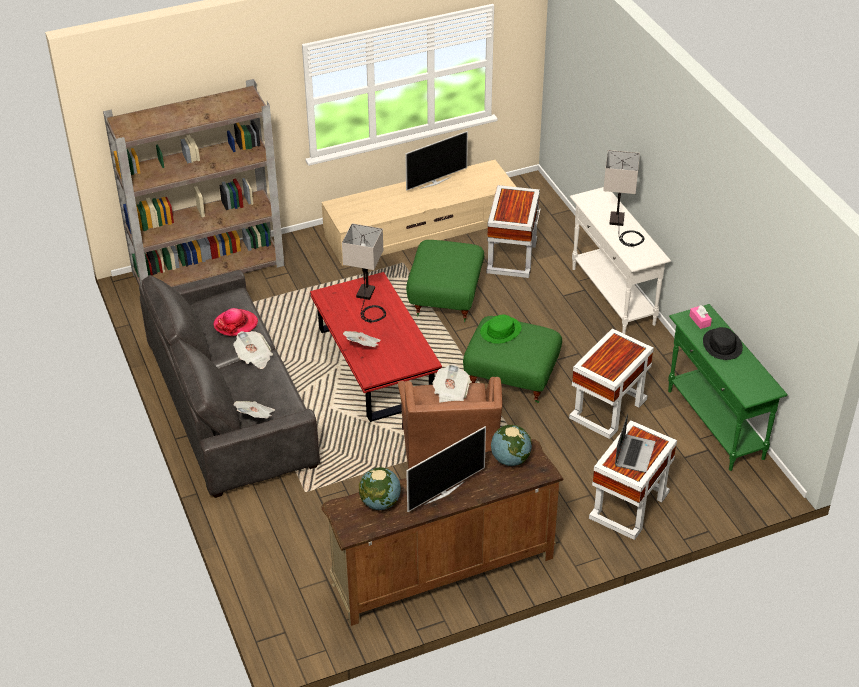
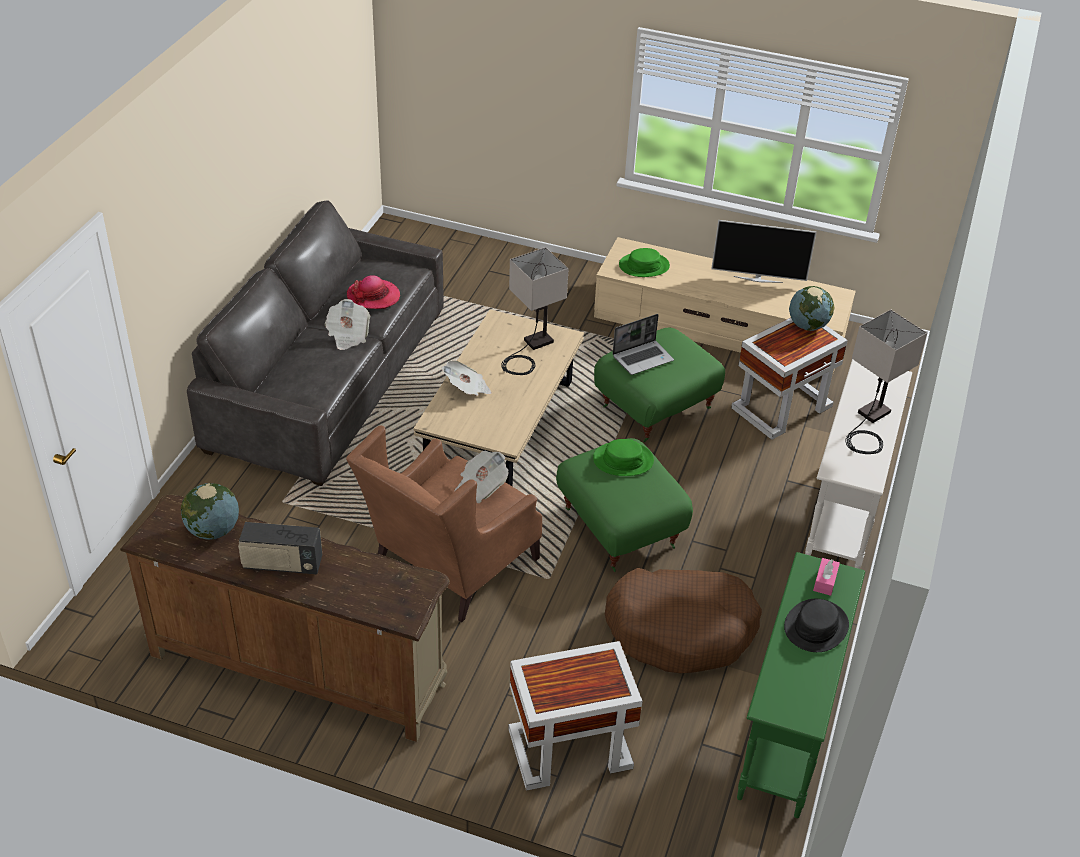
camera: 40 degrees right, 0 degrees up
brown bookcase [103,79,284,287] -> none
newspaper [233,401,275,419] -> none
red coffee table [310,272,442,422] -> beige coffee table [414,310,584,487]
television [406,426,486,512] -> radio [238,522,322,574]
globe [491,425,532,466] -> globe moved to [789,286,834,331]
white side table [569,328,654,439] -> brown dog bed [605,568,762,673]
laptop [615,414,655,473] -> laptop moved to [612,314,674,375]
none -> green hat [619,248,670,277]

